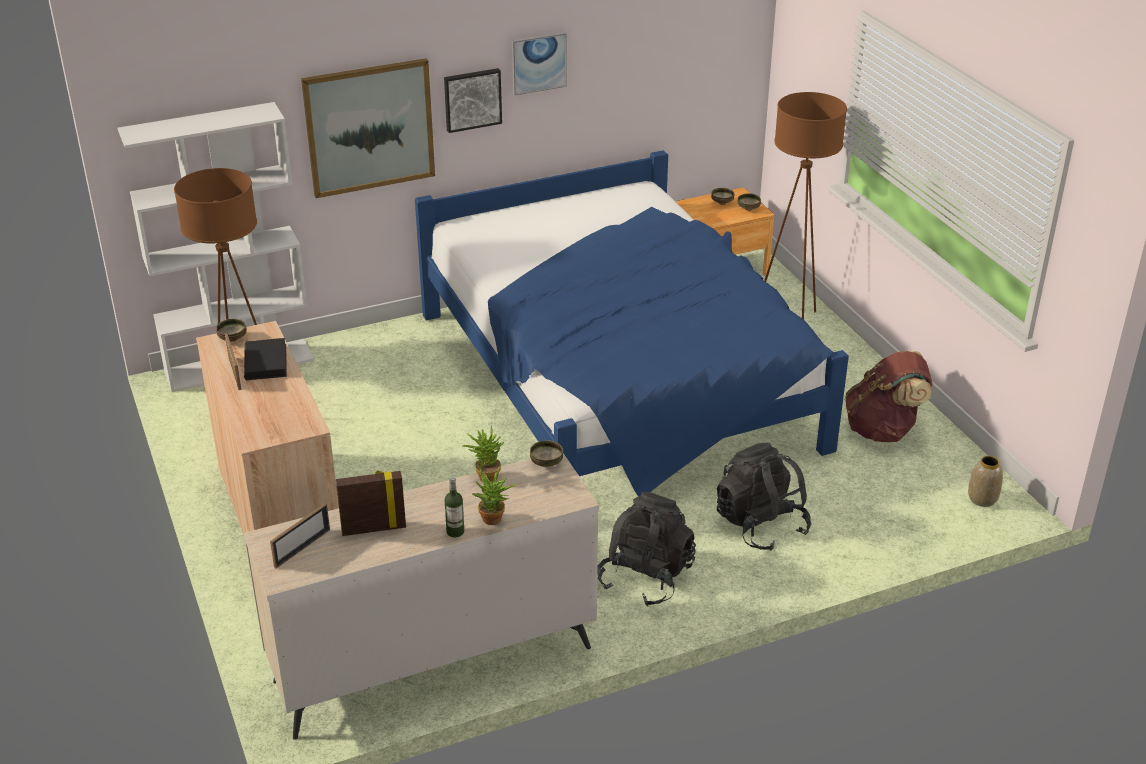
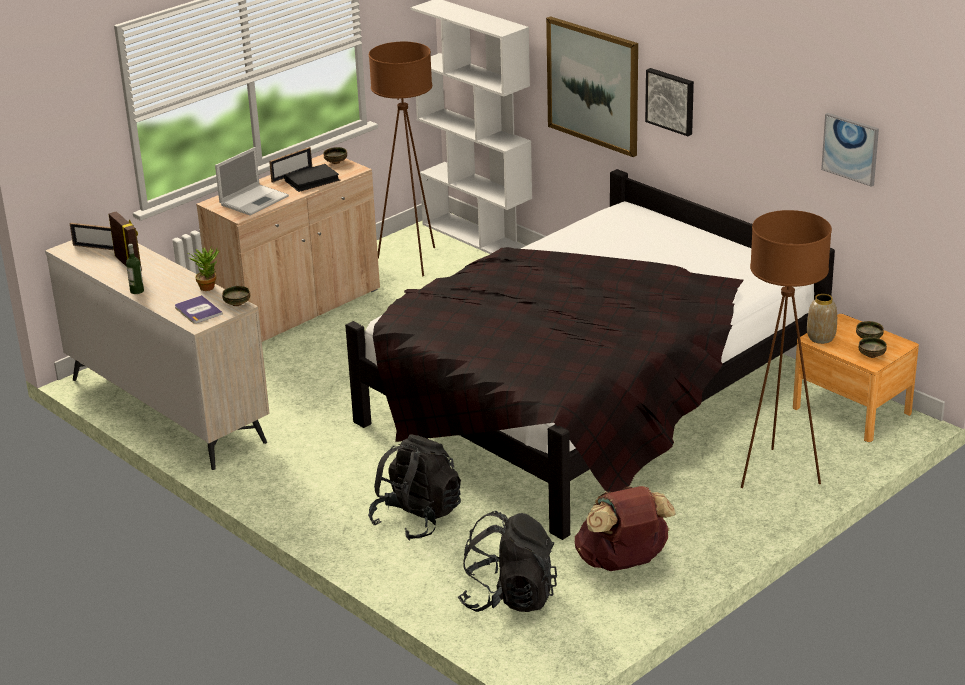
camera: 70 degrees right, 5 degrees down
blue bed [415,150,849,497] -> black bed [345,169,835,540]
potted plant [471,467,516,525] -> none
picture [512,32,567,96] -> picture moved to [821,113,879,187]
black backpack [597,492,696,607] -> black backpack moved to [458,511,557,612]
vase [968,456,1003,507] -> vase moved to [807,294,837,344]
none -> book [175,295,223,323]
none -> laptop [215,147,289,215]

